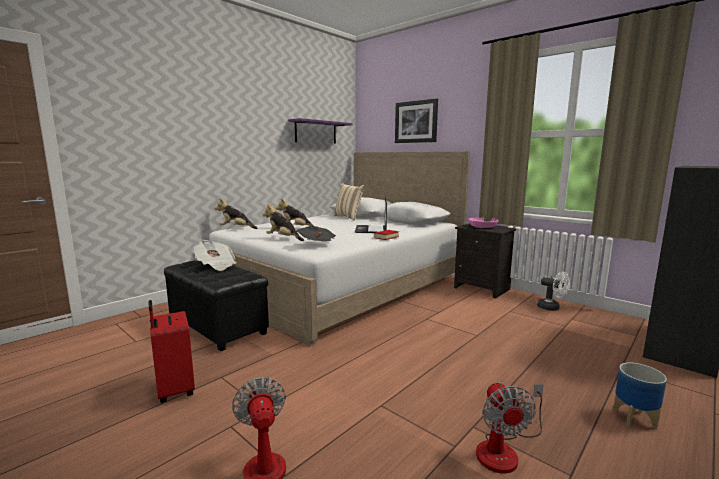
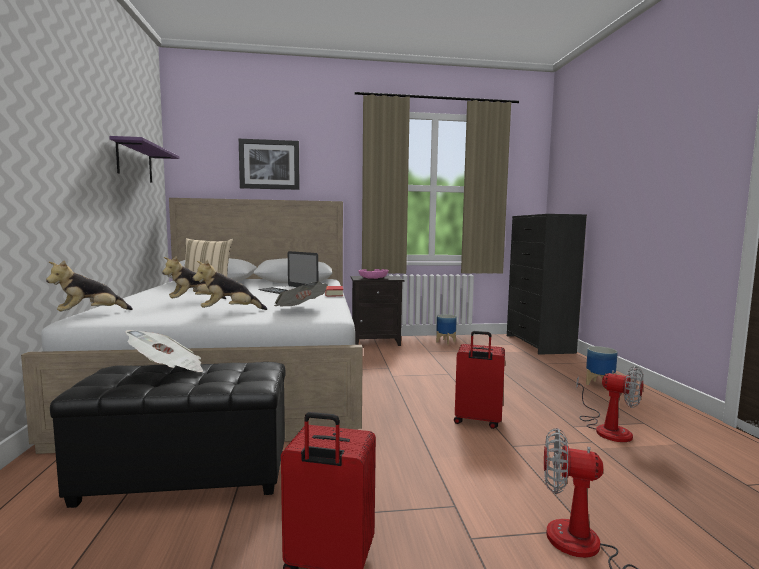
camera: 50 degrees left, 5 degrees down
white fan [537,272,570,311] -> planter [436,314,457,345]
none -> red suitcase [454,331,505,429]

